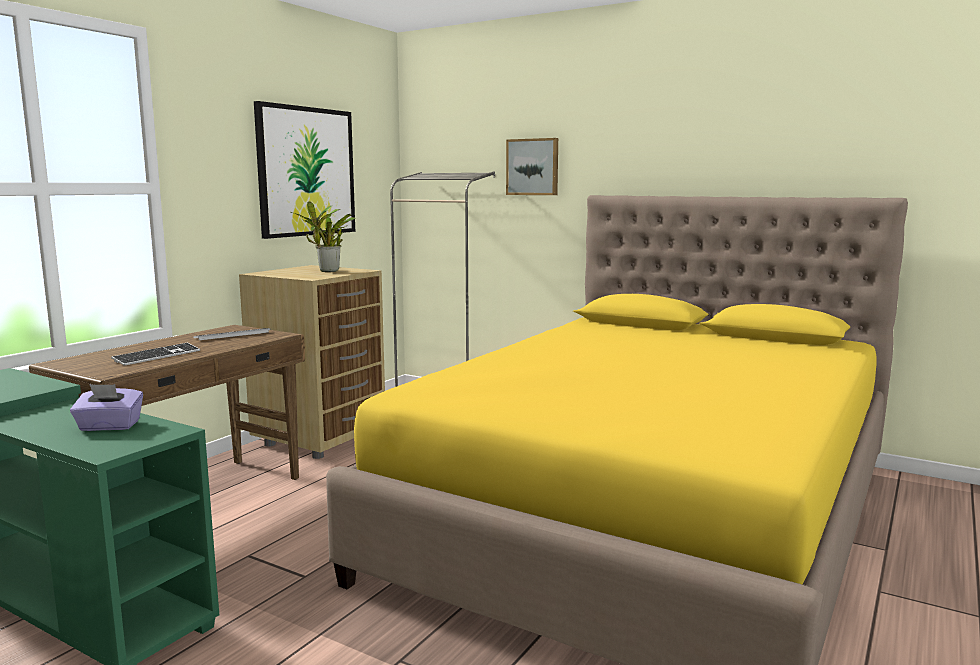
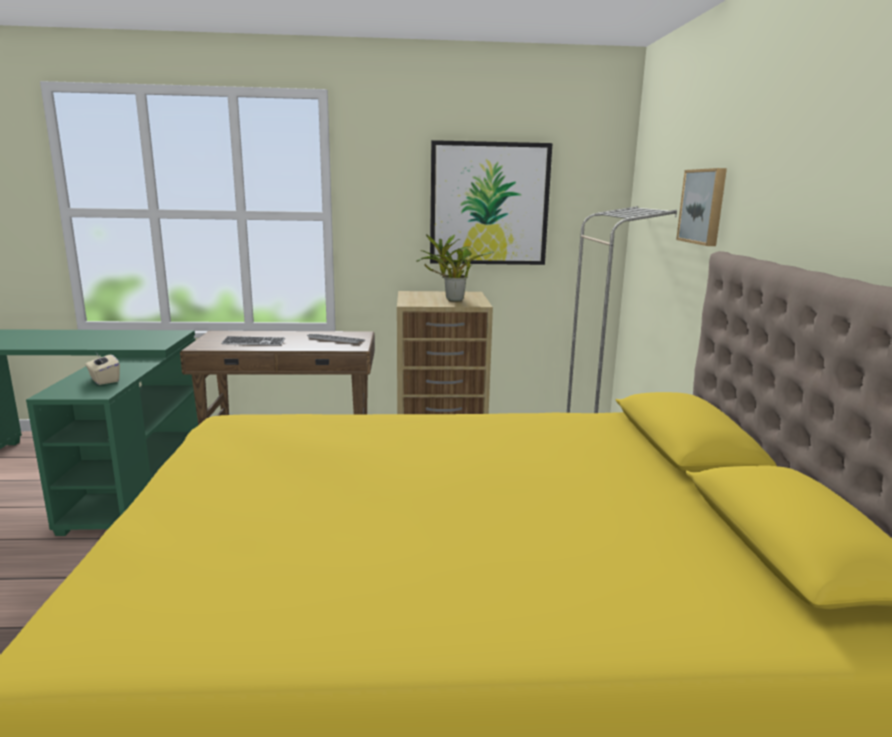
camera: 55 degrees right, 5 degrees up
purple tissue box [70,384,143,431] -> beige tissue box [85,353,120,385]

